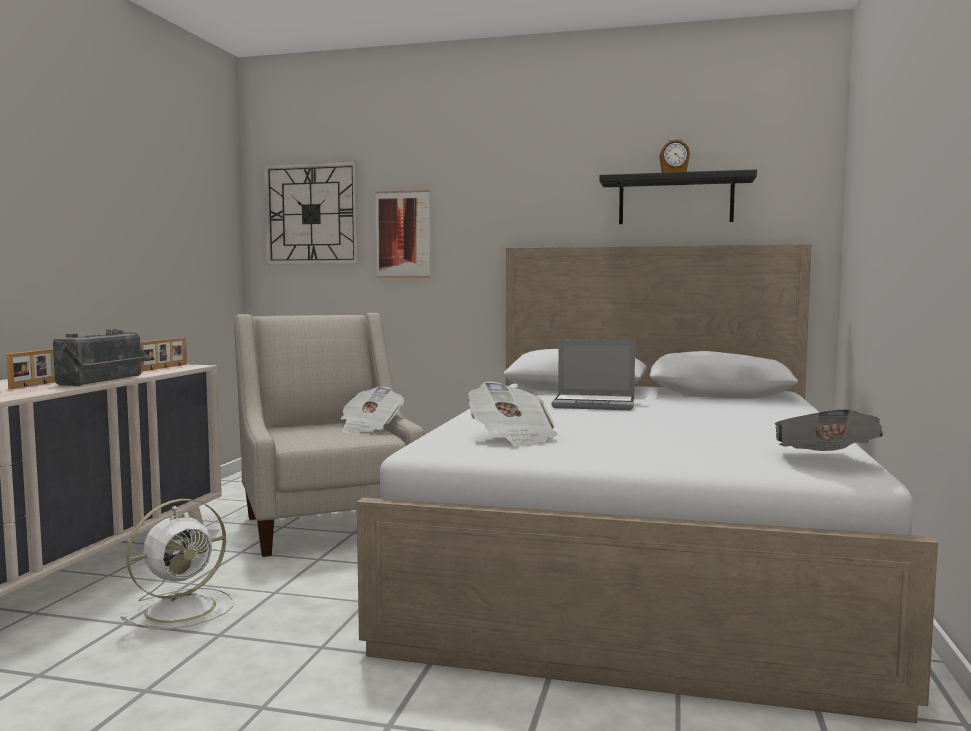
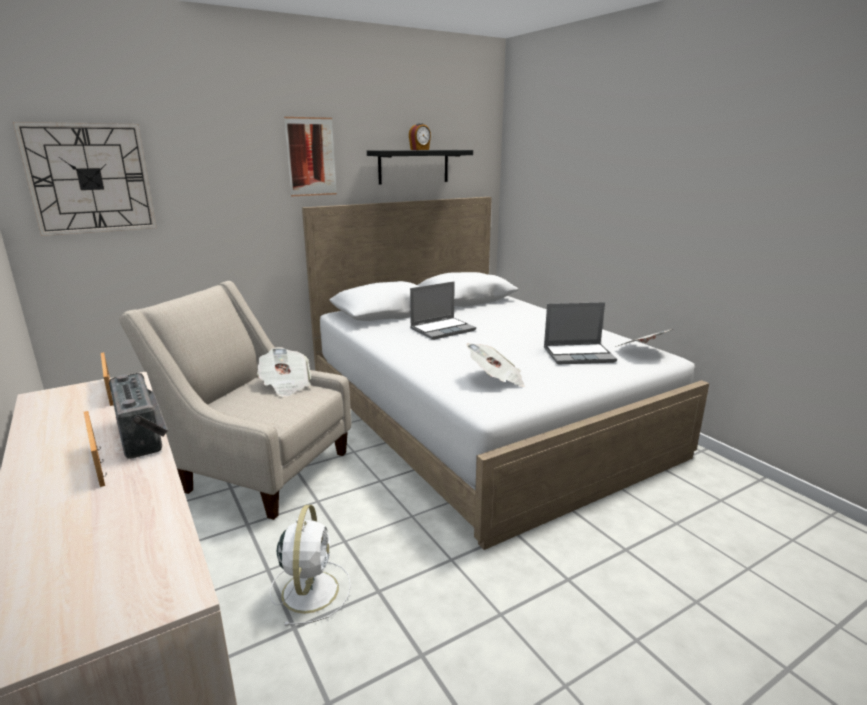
camera: 45 degrees left, 15 degrees up
picture [376,190,430,278] -> picture moved to [284,117,337,196]
none -> laptop [544,302,617,365]

